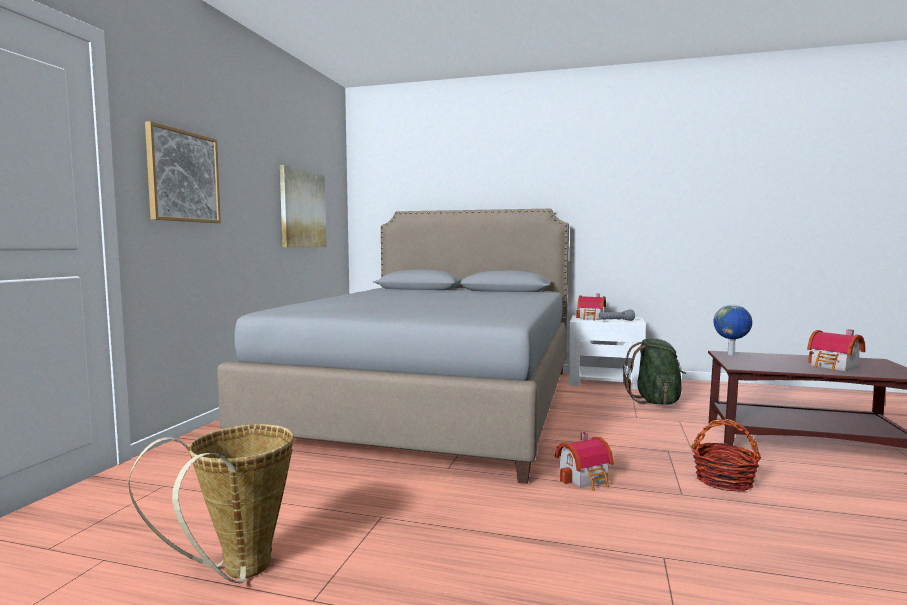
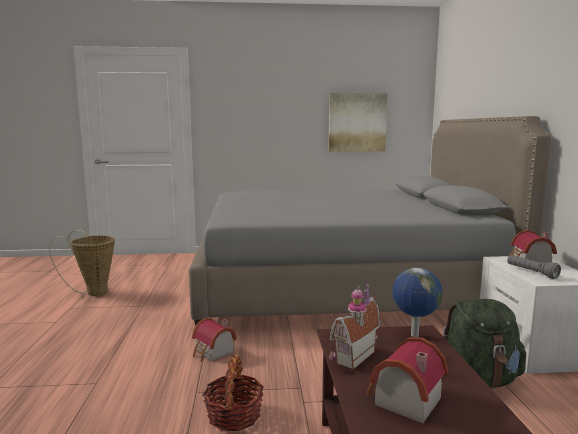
camera: 70 degrees right, 5 degrees up
picture [145,121,221,223] -> none
none -> toy house [329,283,380,370]

